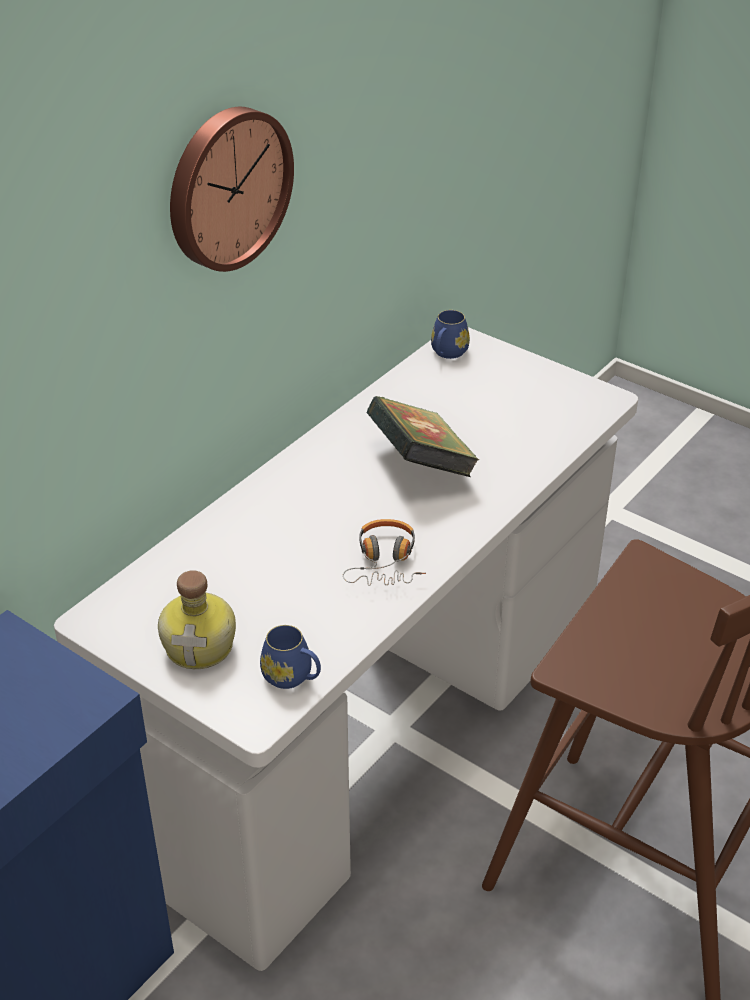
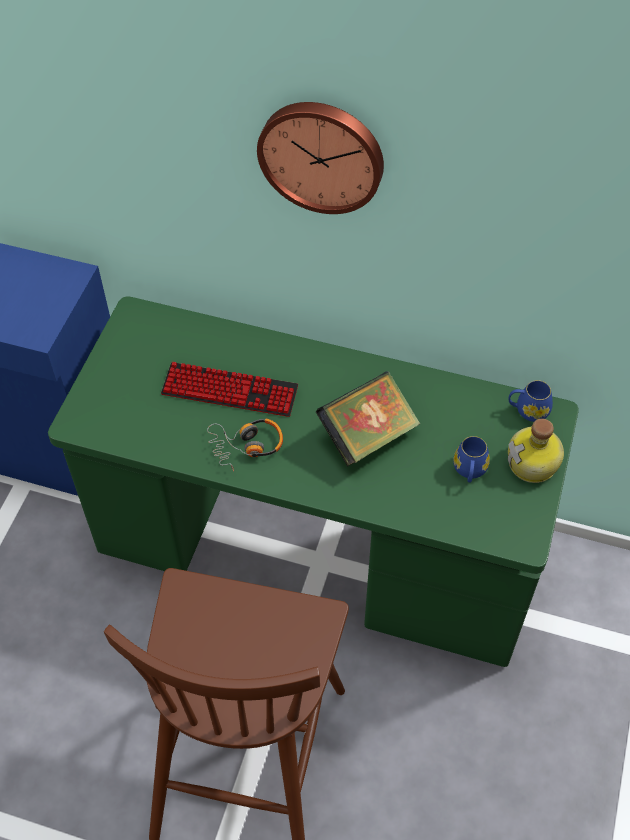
camera: 70 degrees right, 15 degrees up
white desk [54,327,638,971] -> green desk [48,296,579,667]
bottle [158,570,236,669] -> bottle moved to [508,419,564,483]
blue mug [260,625,321,689] -> blue mug moved to [453,436,490,482]
none -> keyboard [161,362,298,417]

